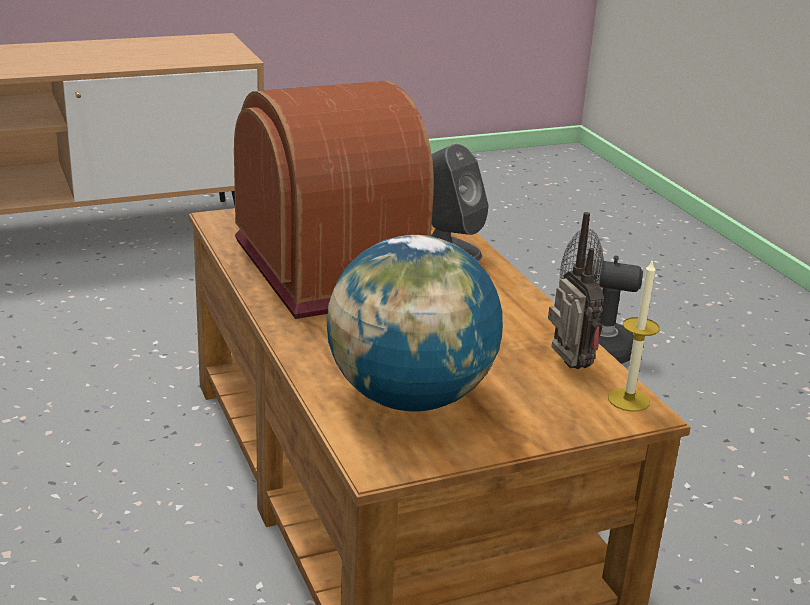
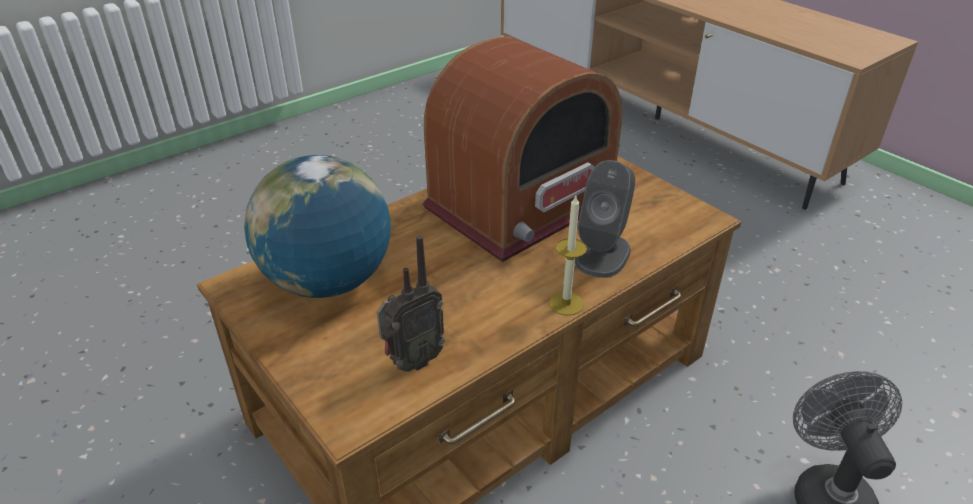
camera: 75 degrees right, 10 degrees up
candle [608,259,660,412] -> candle moved to [549,196,587,316]

